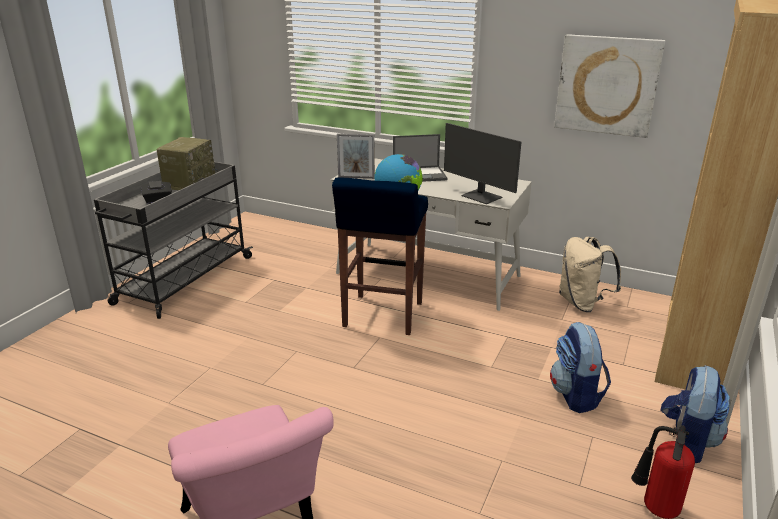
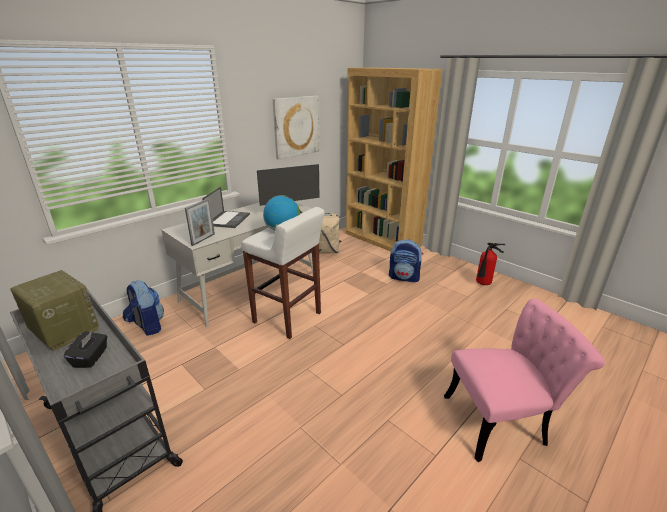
camera: 70 degrees left, 0 degrees up
blue stool [332,177,428,335] -> white stool [241,207,324,339]
backpack [660,365,730,463] -> backpack moved to [123,280,164,336]

